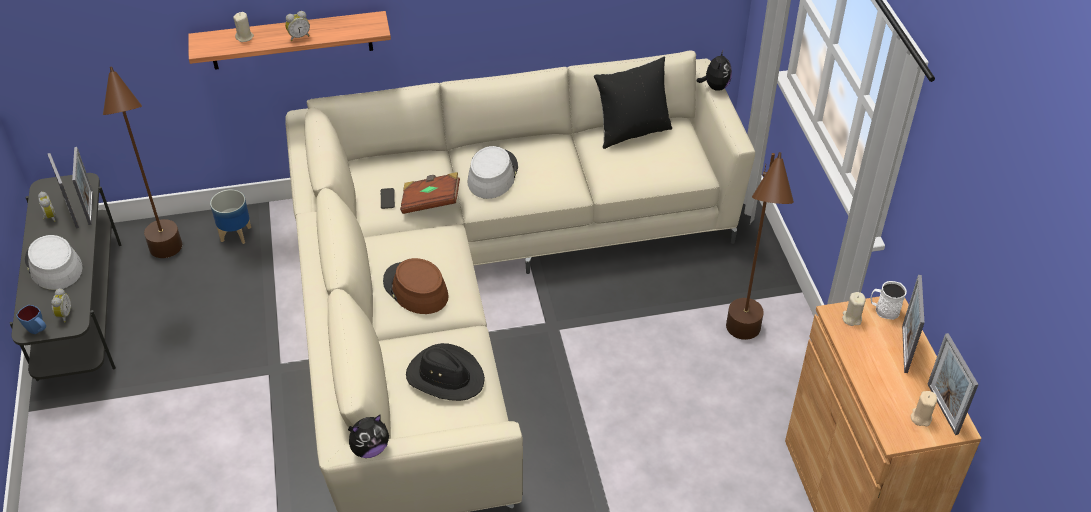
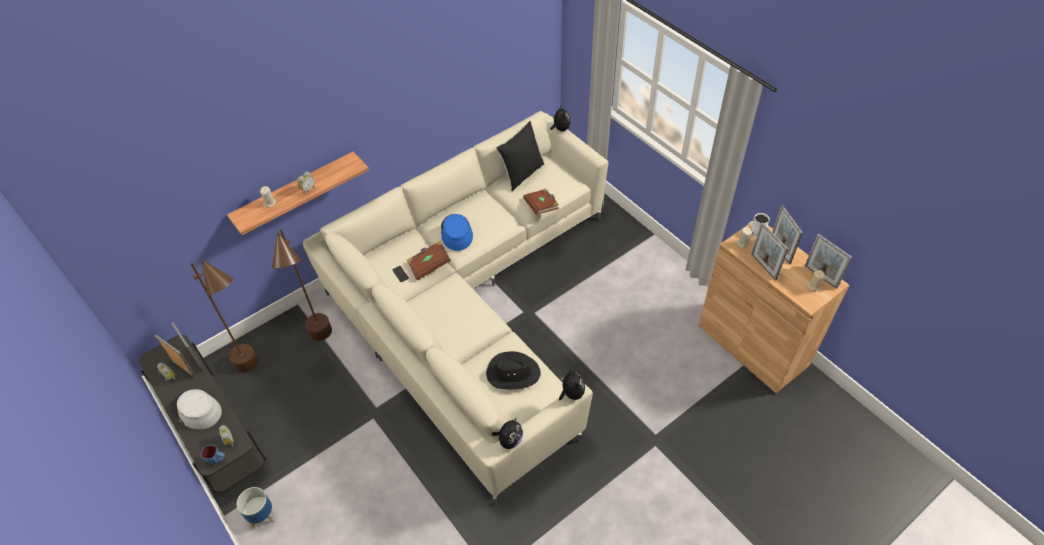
camera: 25 degrees left, 5 degrees up
planter [210,189,251,244] -> planter moved to [237,487,274,529]
brown hat [383,258,449,314] -> none
grey hat [467,146,518,199] -> blue hat [441,214,473,251]
brown floor lamp [726,152,794,340] -> brown floor lamp moved to [272,229,332,341]
none -> brown book [523,188,559,215]
none -> plush toy [559,368,585,400]
none -> picture frame [751,222,788,280]

